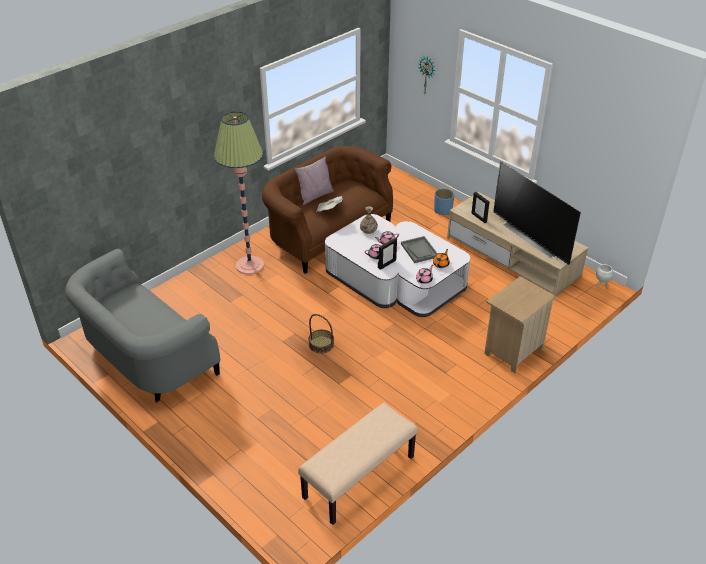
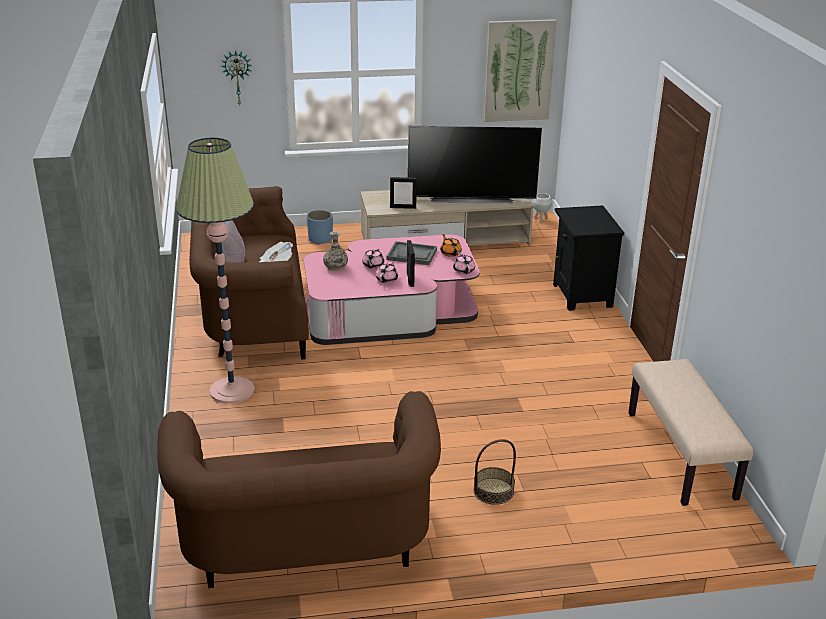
camera: 55 degrees left, 10 degrees down
grey sofa [65,249,220,402] -> brown sofa [157,391,441,588]
basket [309,314,334,353] -> basket moved to [473,439,516,505]
white coffee table [325,214,470,317] -> pink coffee table [304,234,480,345]
beige nightstand [484,276,556,373] -> black nightstand [553,205,624,311]
none -> picture [484,19,557,122]

